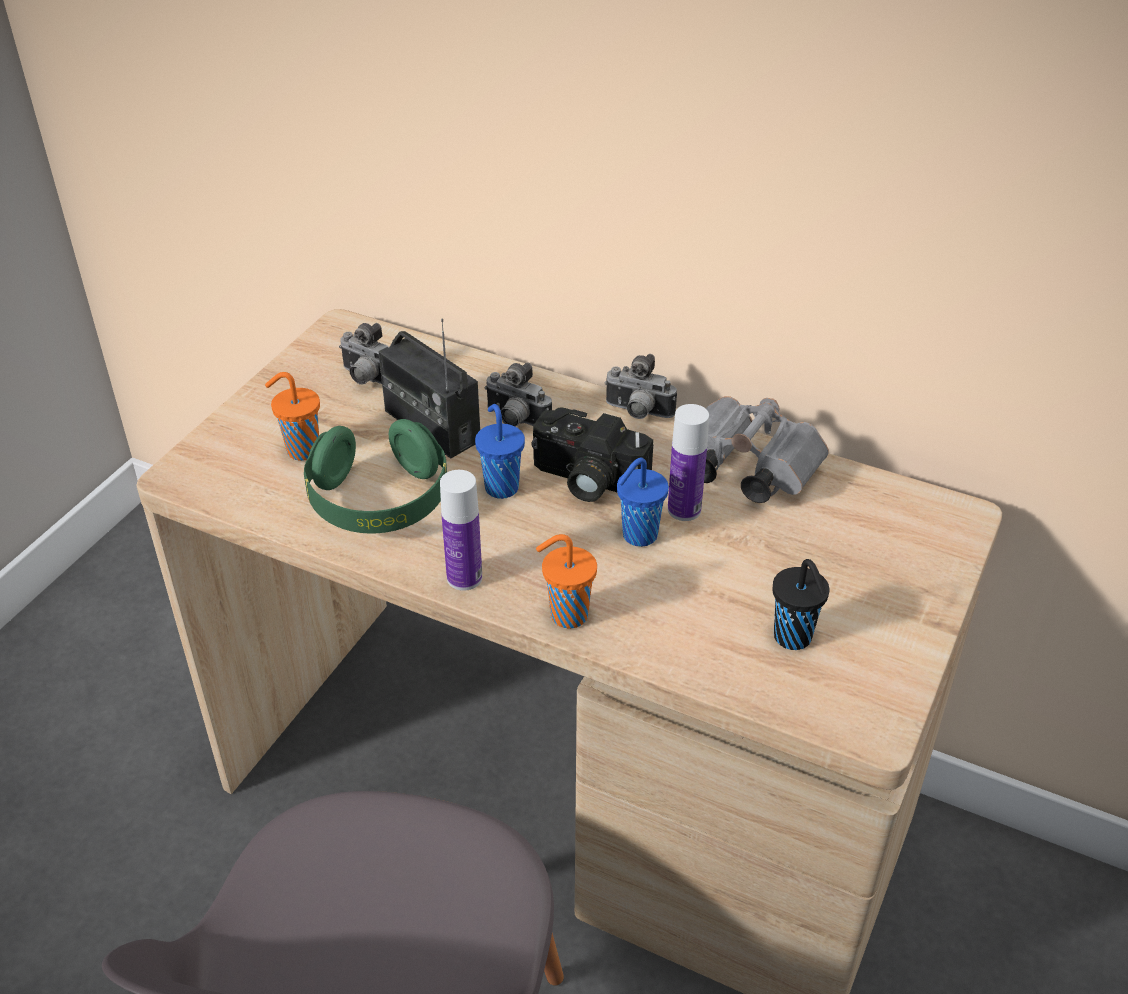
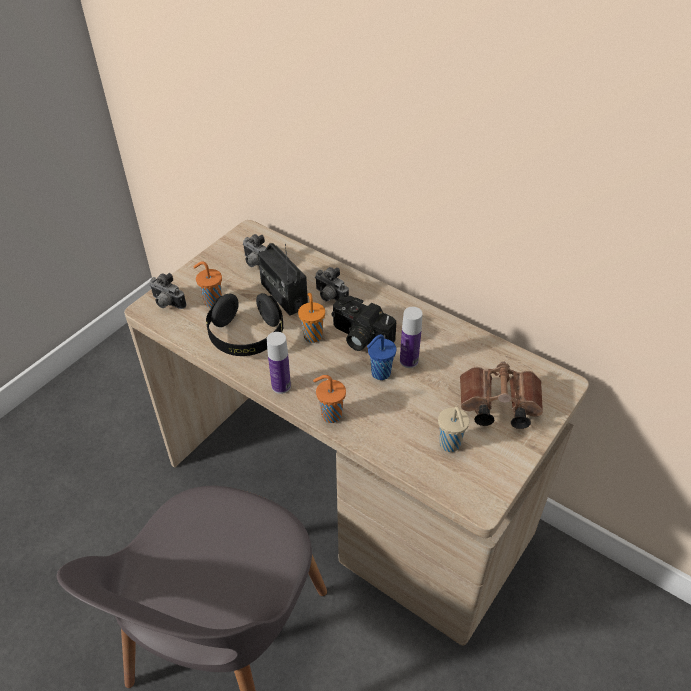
camera: 10 degrees right, 5 degrees up
green headphones [304,419,447,534] -> black headphones [206,293,283,356]
blue cup [475,404,525,499] -> orange cup [298,293,325,343]
camera [605,354,677,419] -> camera moved to [149,273,187,309]
grey binoculars [704,396,829,503] -> none
black cup [772,559,829,650] -> beige cup [438,406,469,452]
none -> brown binoculars [460,361,543,429]

